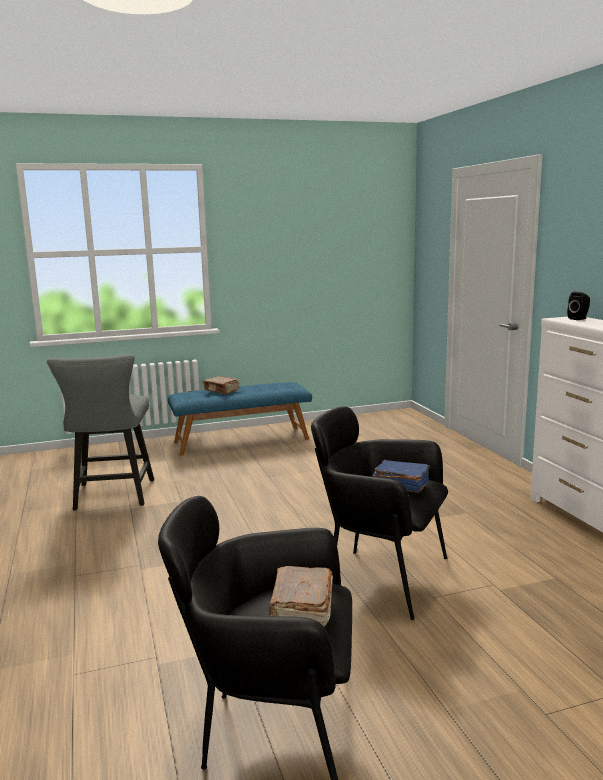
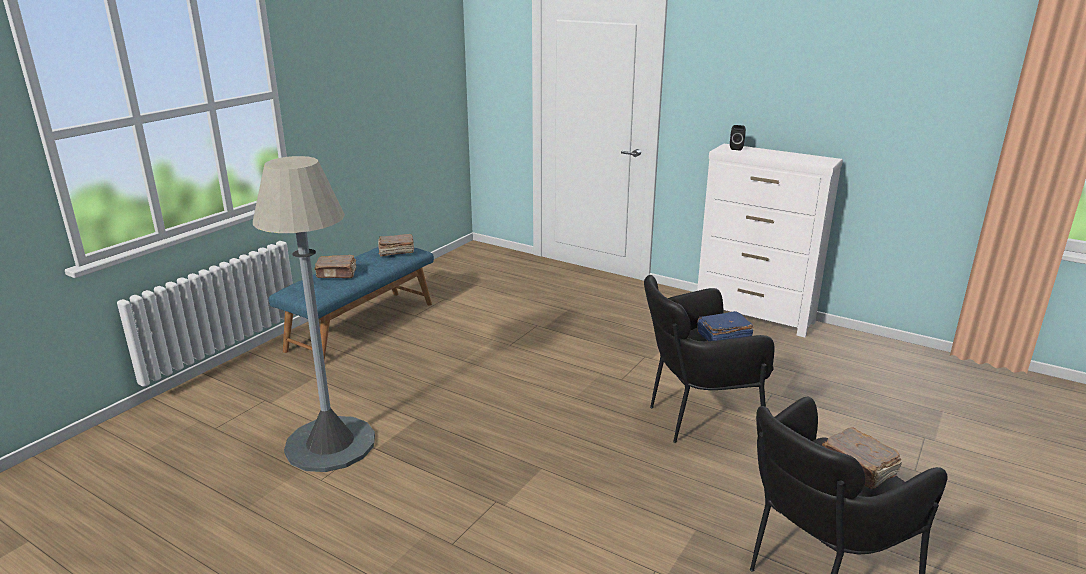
camera: 40 degrees left, 10 degrees up
grey chair [47,354,154,510] -> grey floor lamp [253,156,375,472]
none -> brown book [378,234,414,256]

